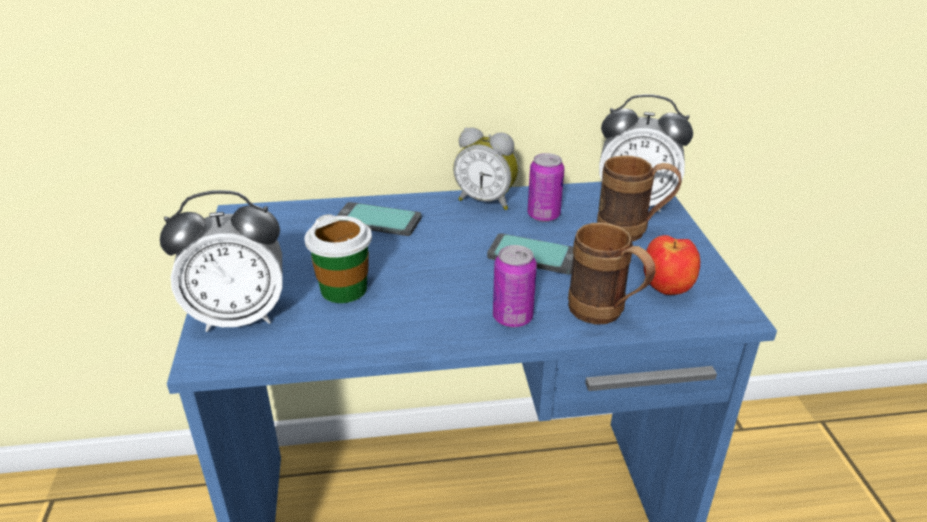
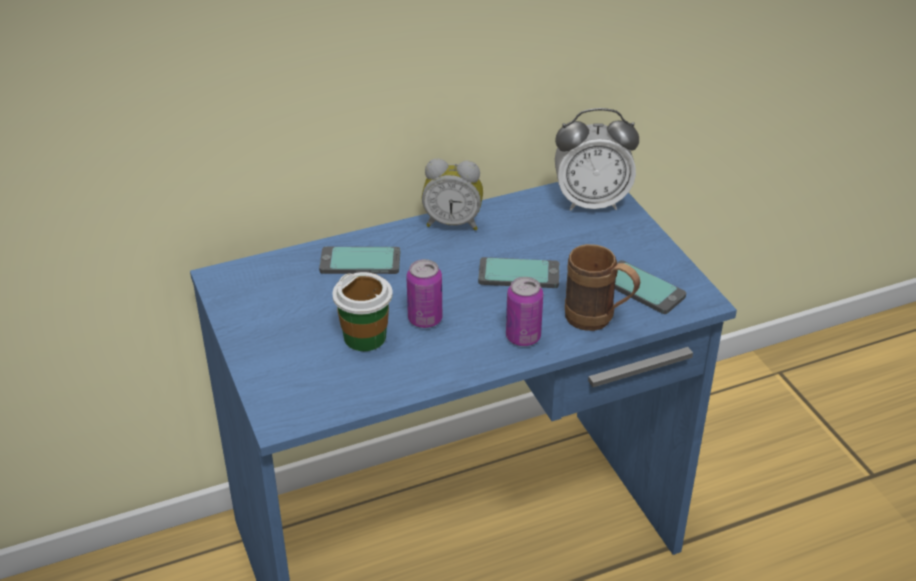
camera: 15 degrees left, 5 degrees up
alarm clock [160,190,282,332] -> none
can [527,153,564,222] -> can moved to [407,259,442,328]
brown mug [597,155,682,241] -> none
apple [644,235,700,295] -> phone [615,260,686,314]

